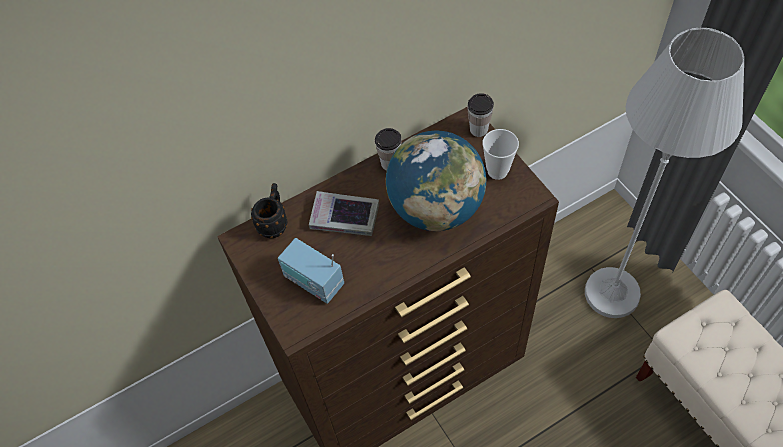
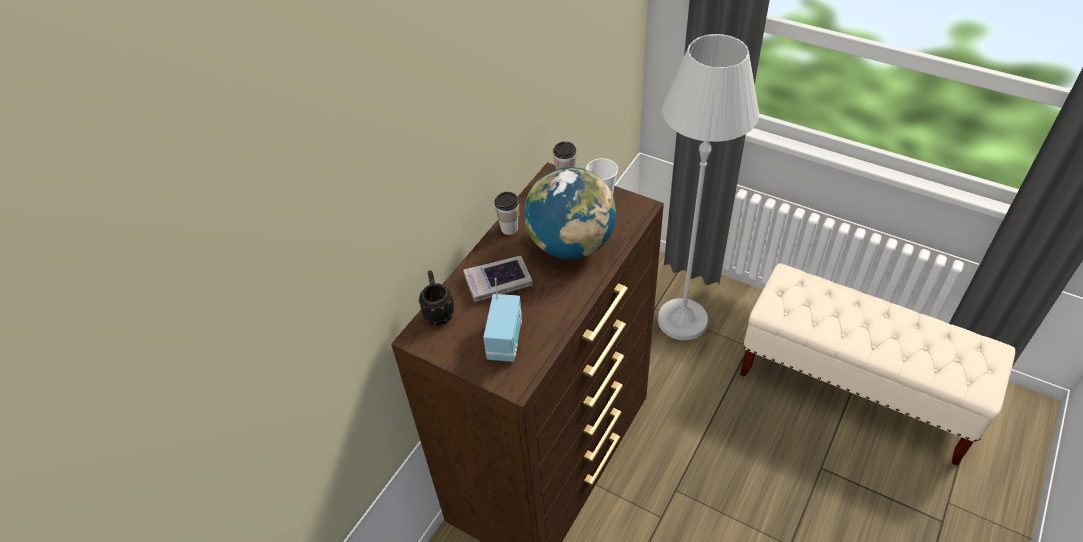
camera: 30 degrees left, 10 degrees down
radio [278,238,344,304] -> radio turned 90 degrees counterclockwise [483,278,522,362]

